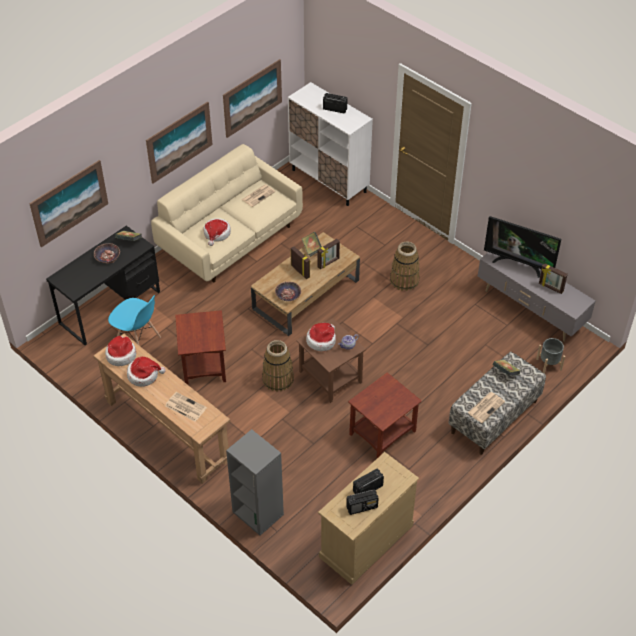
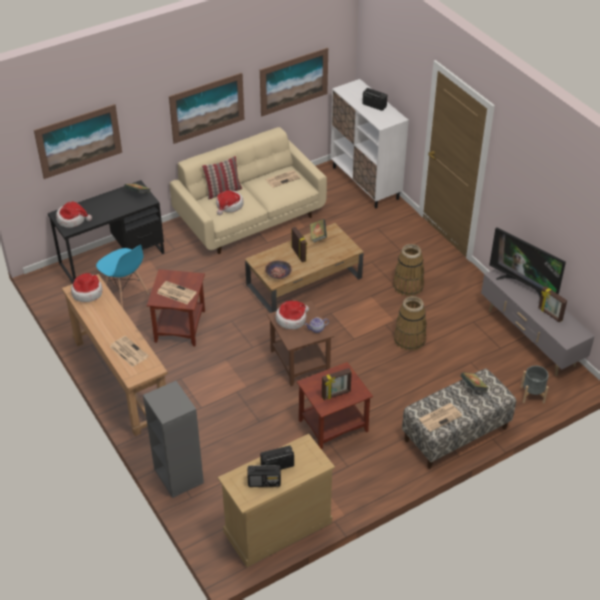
camera: 15 degrees right, 5 degrees down
bowl [94,243,120,263] -> none
hat [127,357,166,387] -> hat moved to [56,202,92,228]
basket [262,340,294,392] -> basket moved to [394,296,427,351]
picture frame [317,239,340,269] -> picture frame moved to [322,368,352,400]
none -> newspaper [157,281,197,304]
none -> pillow [202,156,242,199]

